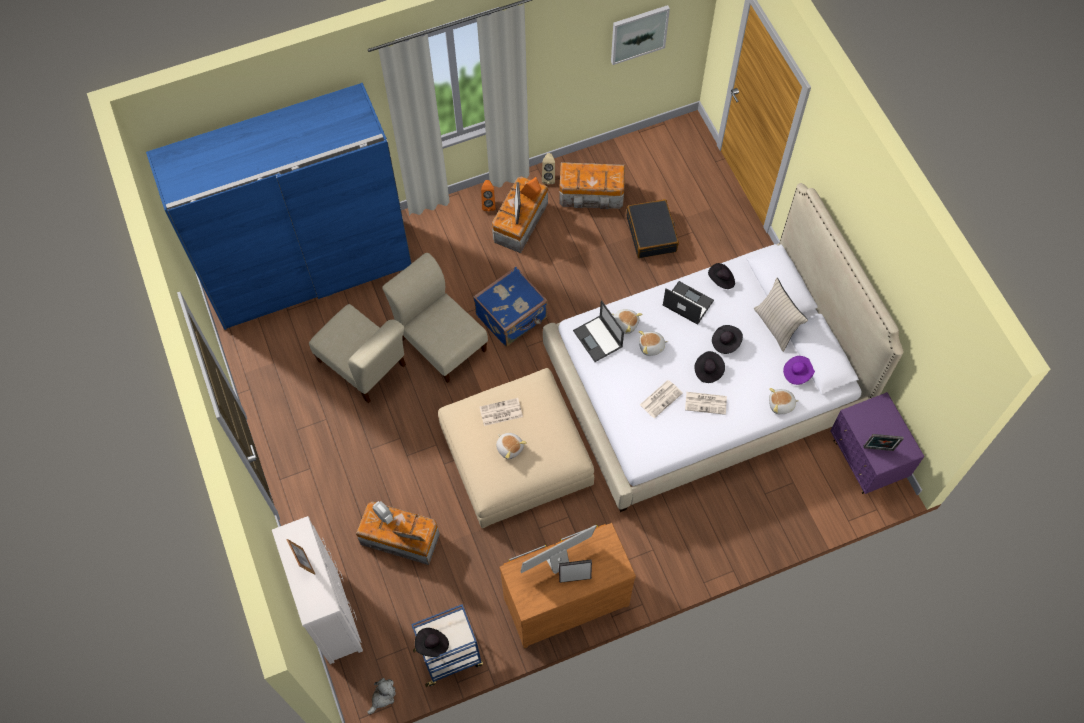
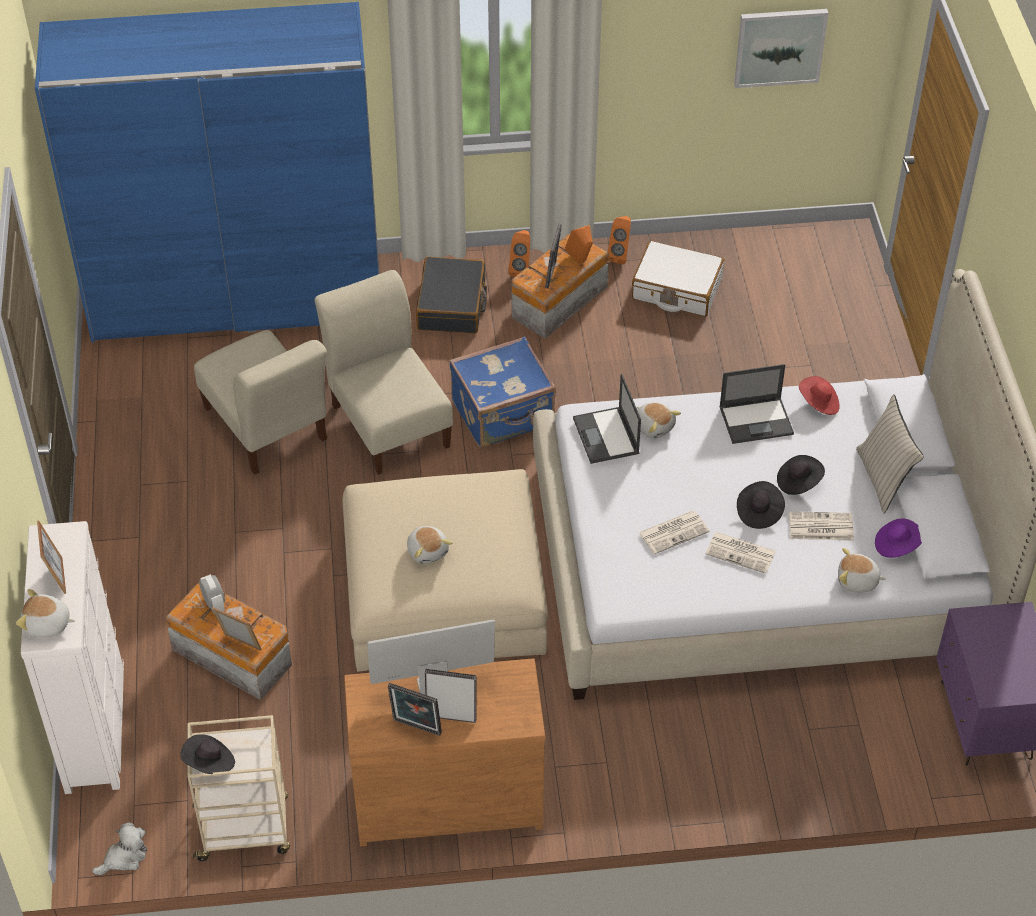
camera: 15 degrees right, 15 degrees down
blue cart [411,604,483,687] -> beige cart [188,715,290,861]
newspaper [479,398,523,426] -> newspaper moved to [789,511,854,541]
beige speaker [542,153,555,184] -> orange speaker [608,216,631,264]
storage box [559,162,625,209] -> white suitcase [632,241,724,317]
black suitcase [626,199,679,258] -> black suitcase moved to [416,257,487,334]
plush toy [638,331,668,356] -> plush toy moved to [16,589,75,638]
laptop [663,281,714,325] -> laptop turned 120 degrees clockwise [719,364,794,444]
black hat [708,263,735,289] -> red hat [799,376,840,415]
picture frame [864,434,904,451] -> picture frame moved to [388,683,442,736]

